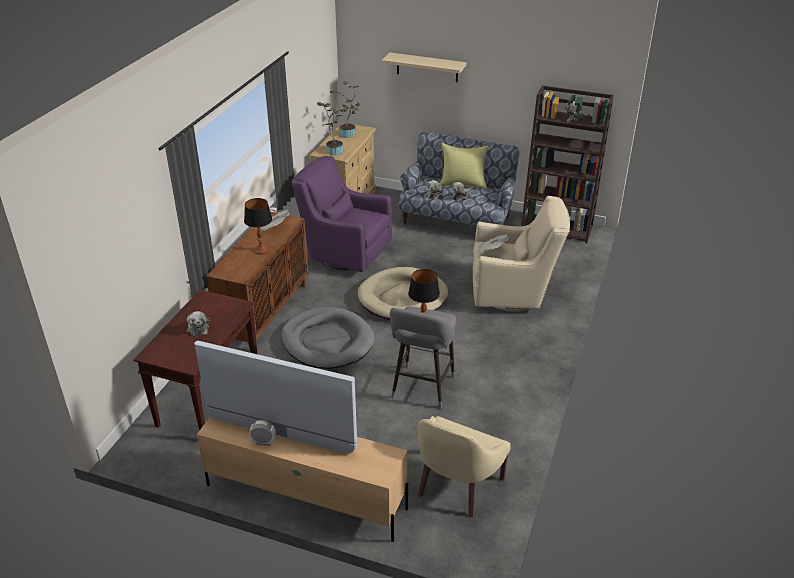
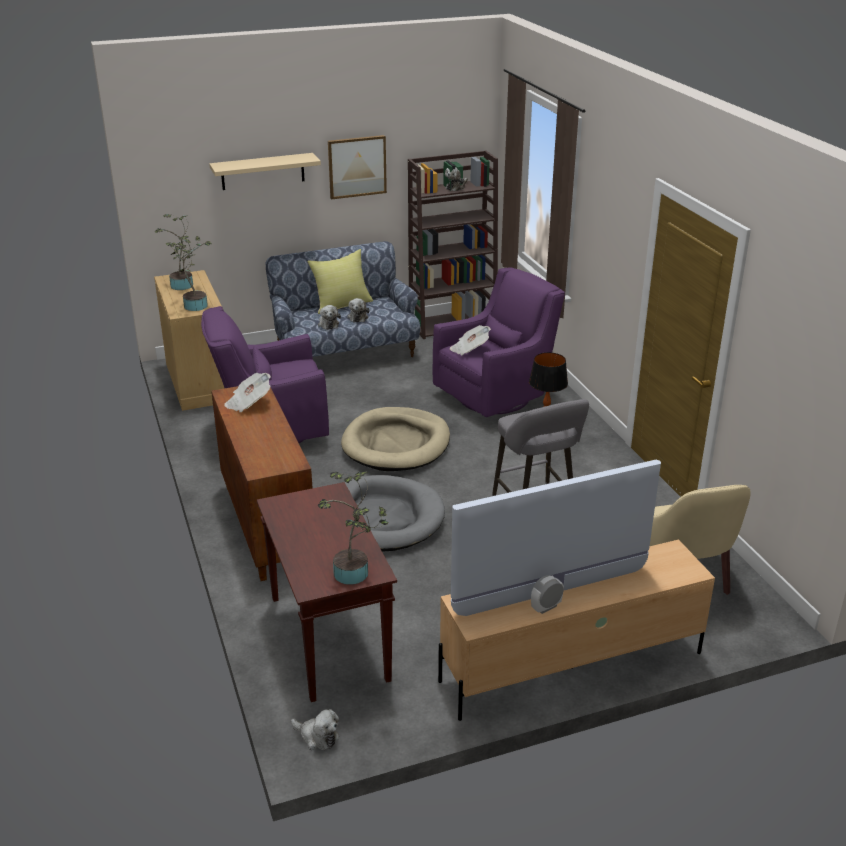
camera: 40 degrees left, 5 degrees down
plush toy [187,311,210,337] -> plush toy moved to [291,709,339,750]
table lamp [244,198,272,255] -> none
beige armchair [473,196,570,312] -> purple armchair [433,268,565,417]
none -> potted plant [318,471,388,585]
none -> picture [328,135,387,199]

